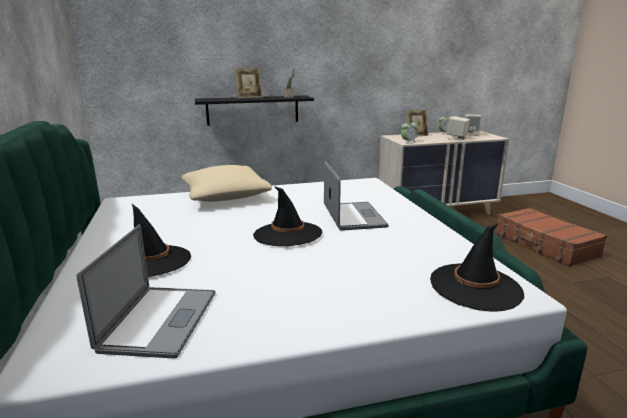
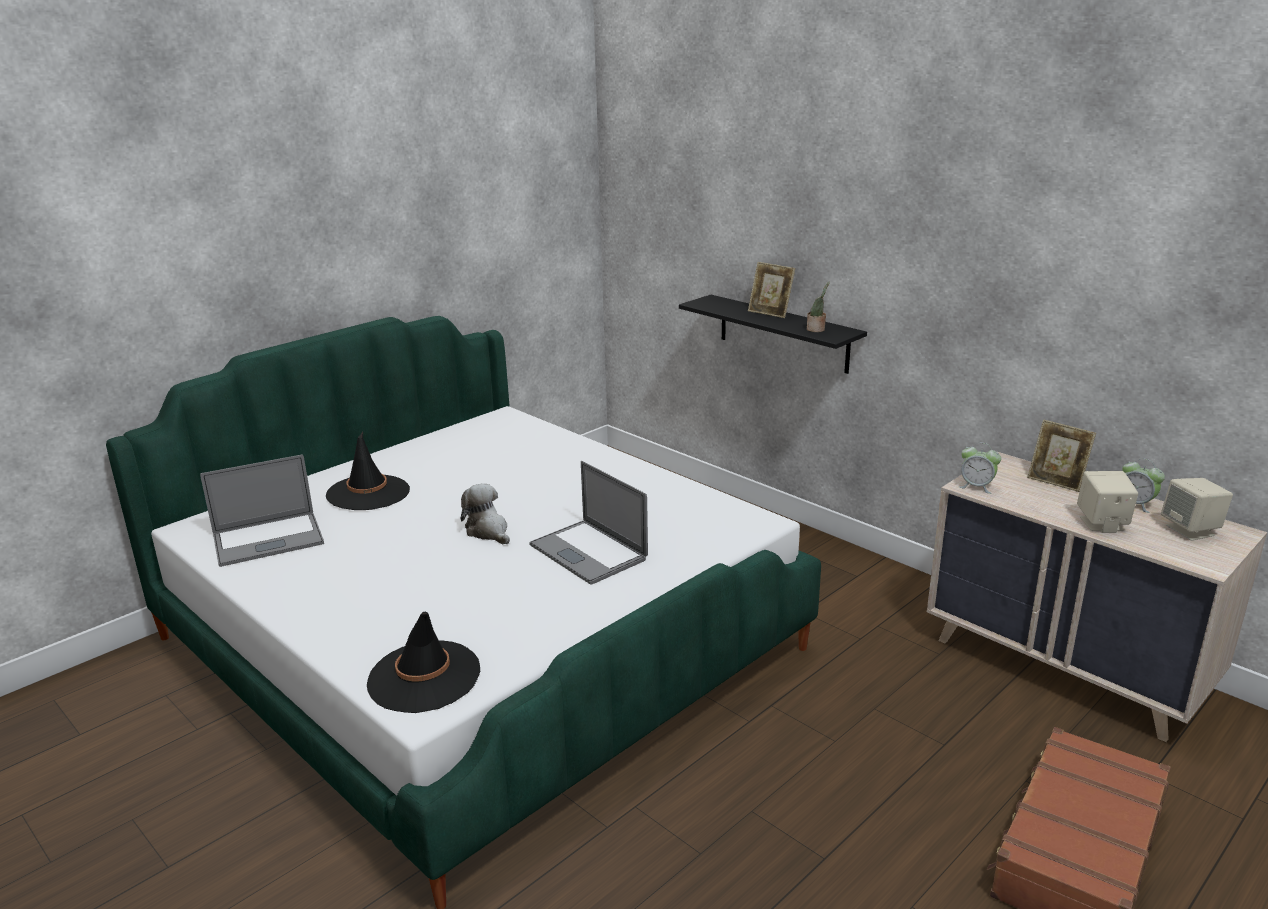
camera: 60 degrees right, 5 degrees up
beige pillow [181,165,272,202] -> none
black hat [253,186,322,246] -> plush toy [461,484,510,545]
laptop [324,161,389,231] -> laptop turned 90 degrees clockwise [529,461,648,585]

